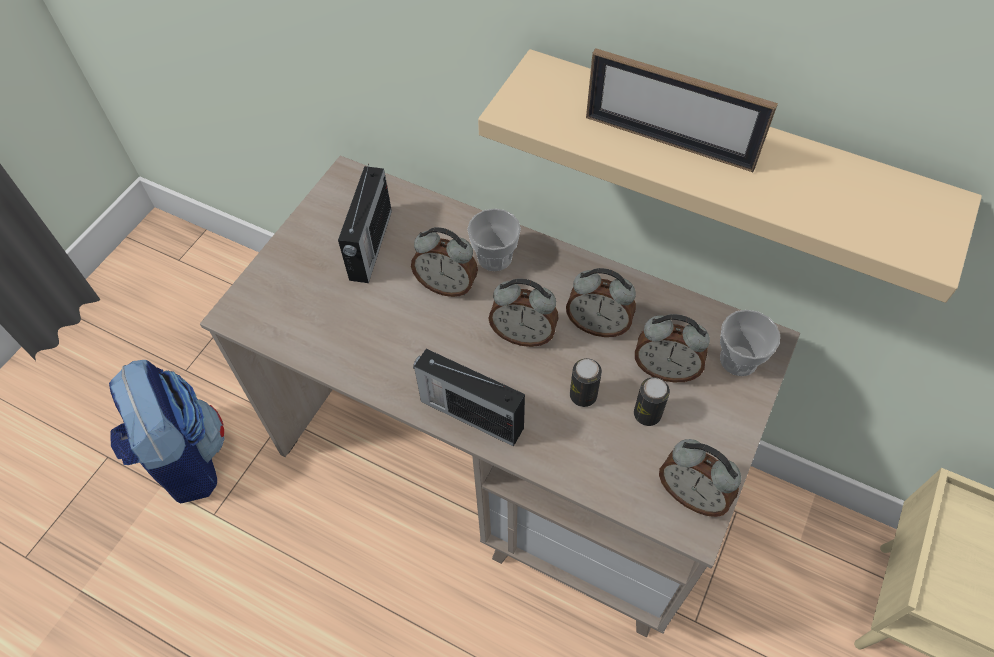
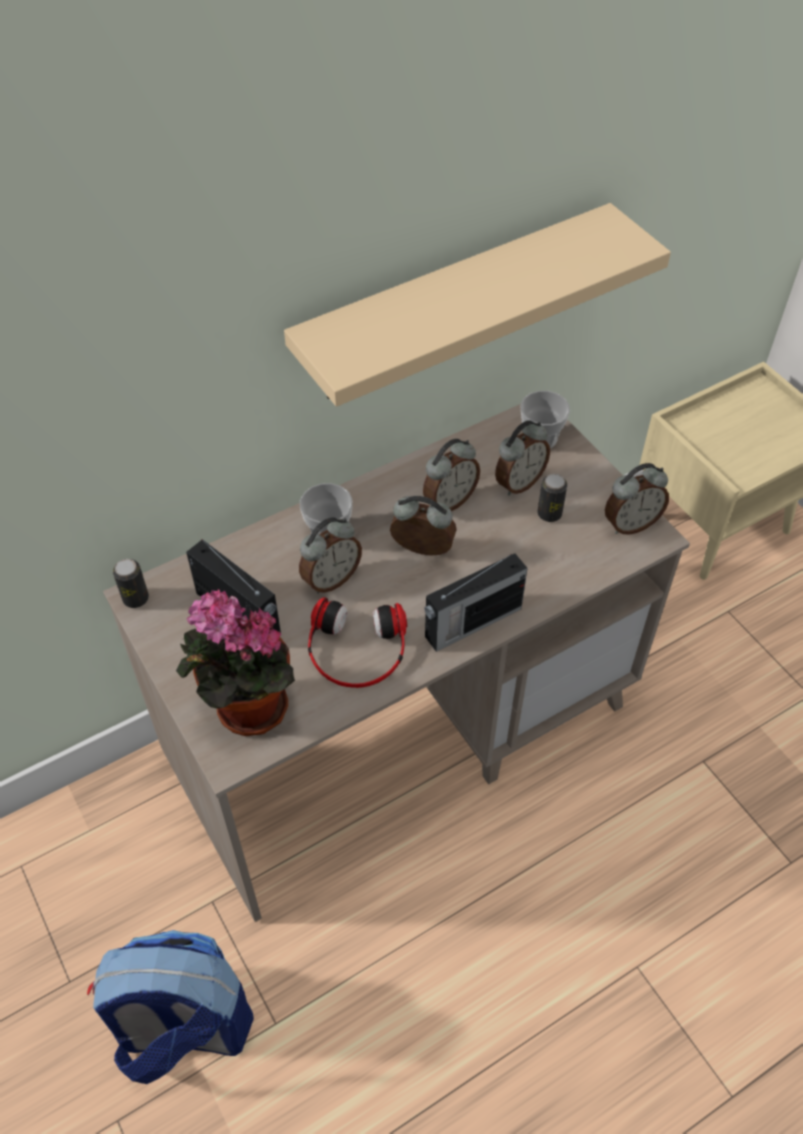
camera: 60 degrees left, 5 degrees down
alarm clock [488,279,559,347] -> alarm clock turned 120 degrees counterclockwise [390,496,457,555]
can [570,358,602,407] -> can moved to [113,559,149,608]
picture frame [586,48,778,172] -> none
none -> potted plant [176,589,295,736]
none -> headphones [308,597,407,688]

